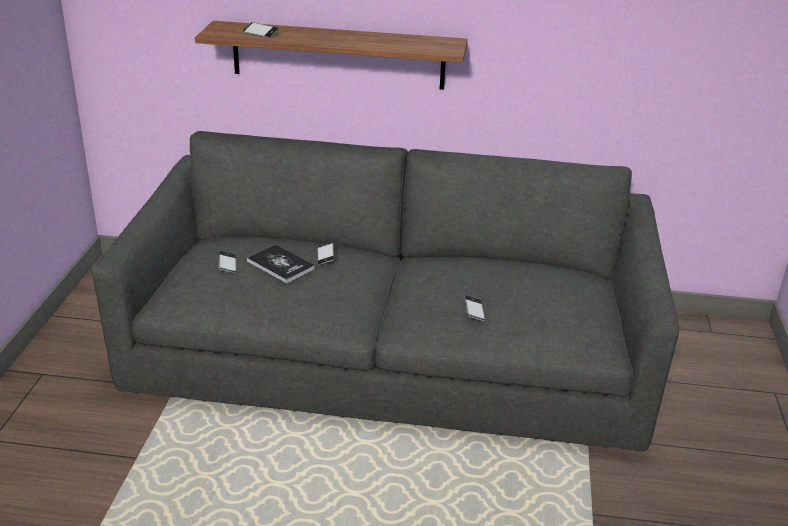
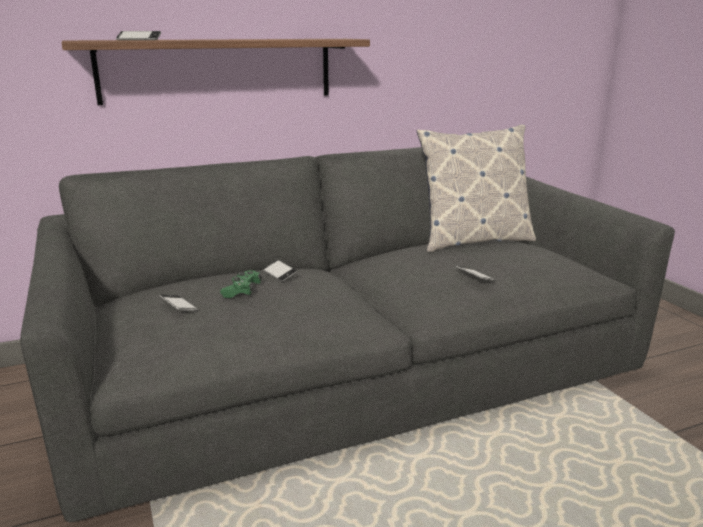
camera: 30 degrees left, 10 degrees down
book [247,245,315,284] -> green game controller [220,270,262,298]
none -> pillow [417,125,536,252]

